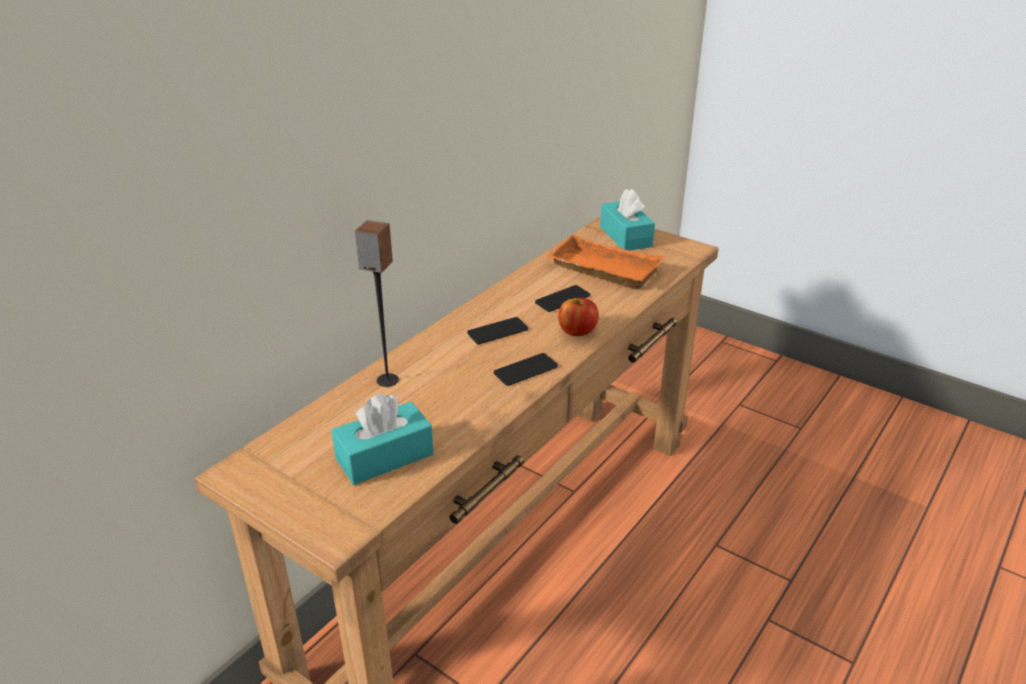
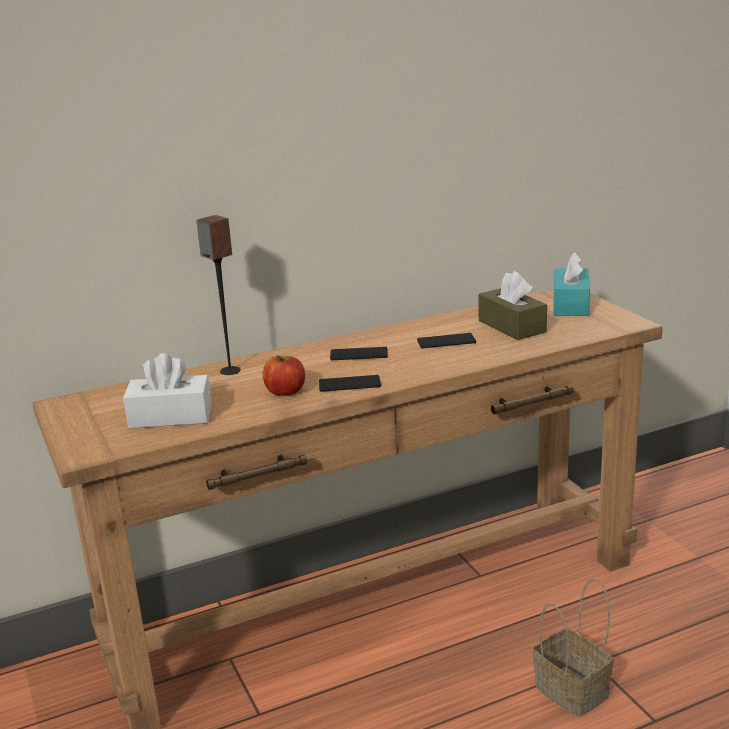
camera: 30 degrees right, 10 degrees down
turquoise tissue box [331,394,434,485] -> white tissue box [123,353,212,429]
orange tray [546,235,665,289] -> brown tissue box [478,271,547,340]
apple [558,298,599,336] -> apple moved to [263,355,305,396]
none -> basket [533,578,613,717]

